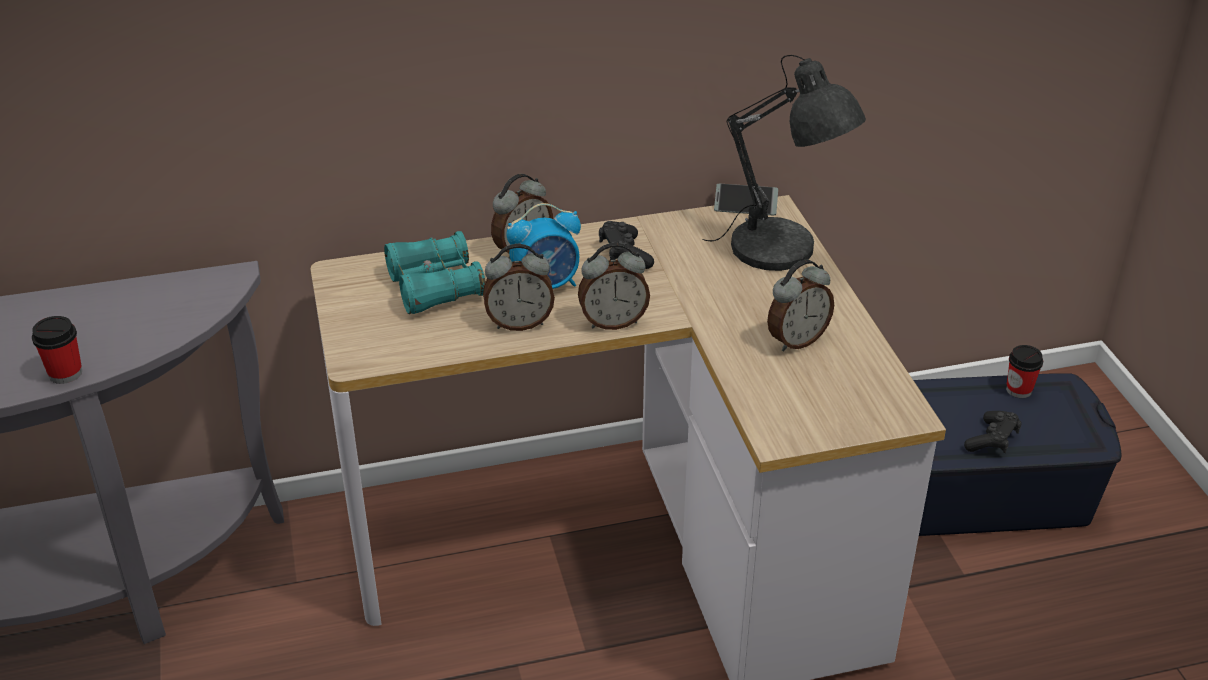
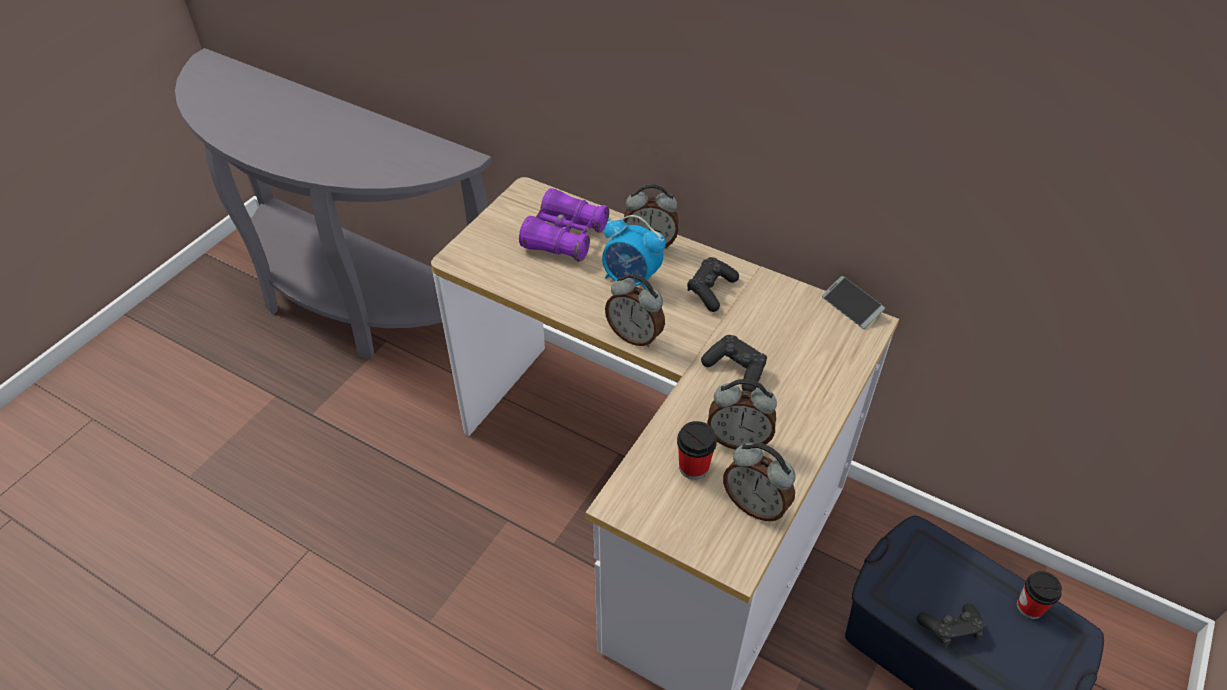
camera: 45 degrees right, 10 degrees up
cup [32,316,82,384] -> cup moved to [677,421,717,480]
turquoise binoculars [384,231,486,314] -> purple binoculars [519,188,609,262]
alarm clock [483,244,555,331] -> alarm clock moved to [723,443,796,521]
grey table lamp [702,55,866,271] -> none
none -> black game controller [701,335,767,392]

